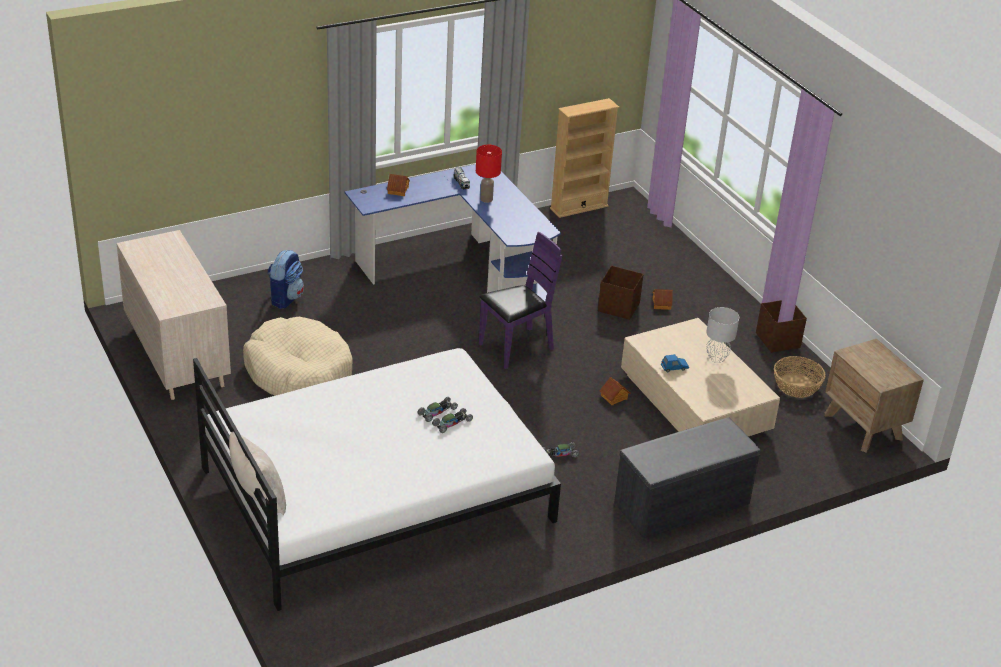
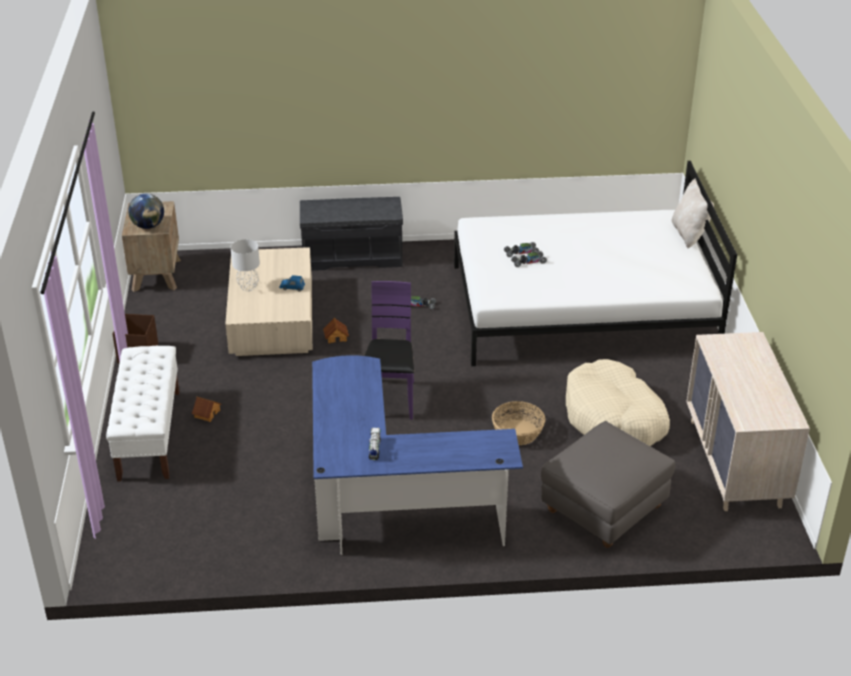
camera: 155 degrees left, 0 degrees up
backpack [267,250,304,309] -> grey ottoman [541,421,675,548]
toy house [387,174,410,196] -> none
red table lamp [476,145,502,203] -> none
purple chair [479,232,562,369] -> purple chair turned 105 degrees clockwise [364,281,414,420]
beige bookcase [550,98,619,218] -> none
brown storage box [598,266,644,320] -> none
basket [774,356,826,398] -> basket moved to [492,401,545,445]
none -> white bench [106,346,180,482]
none -> globe [128,194,164,229]

